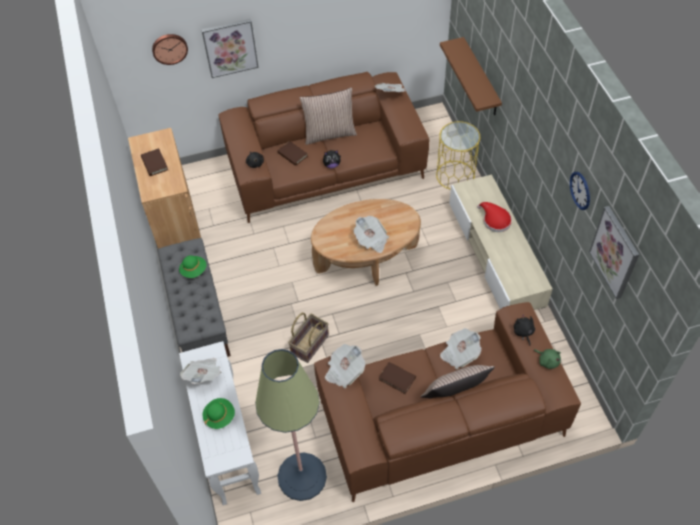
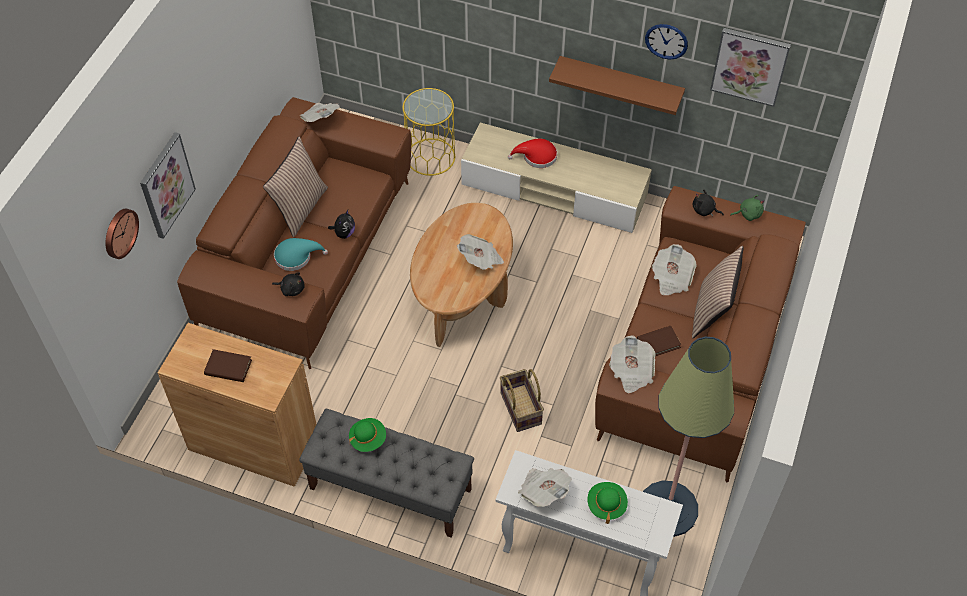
camera: 55 degrees left, 0 degrees up
brown book [277,141,308,166] -> turquoise hat [274,238,328,271]
brown shelf [440,37,502,115] -> brown shelf moved to [549,56,685,115]

